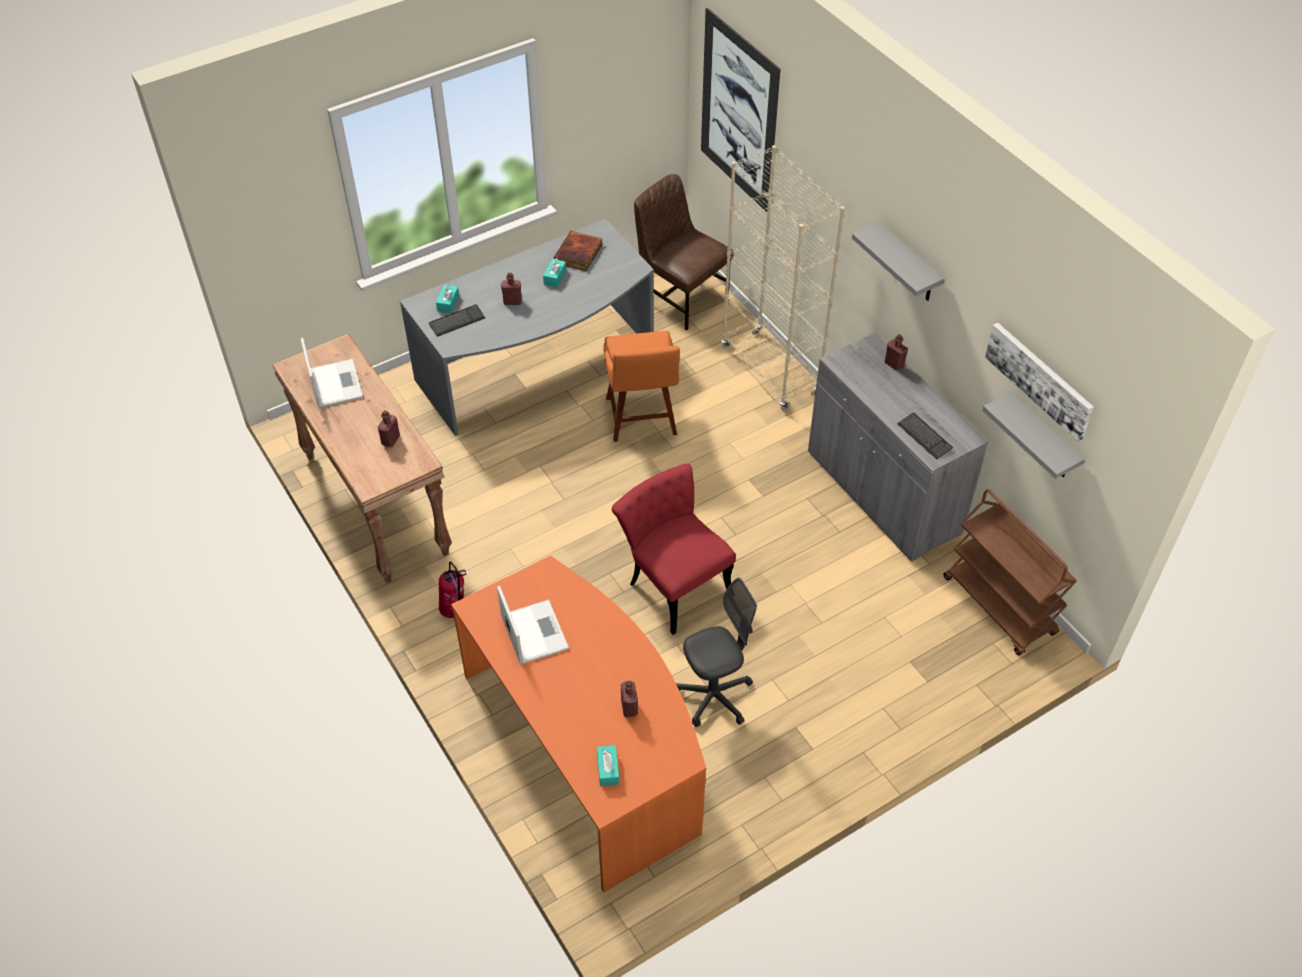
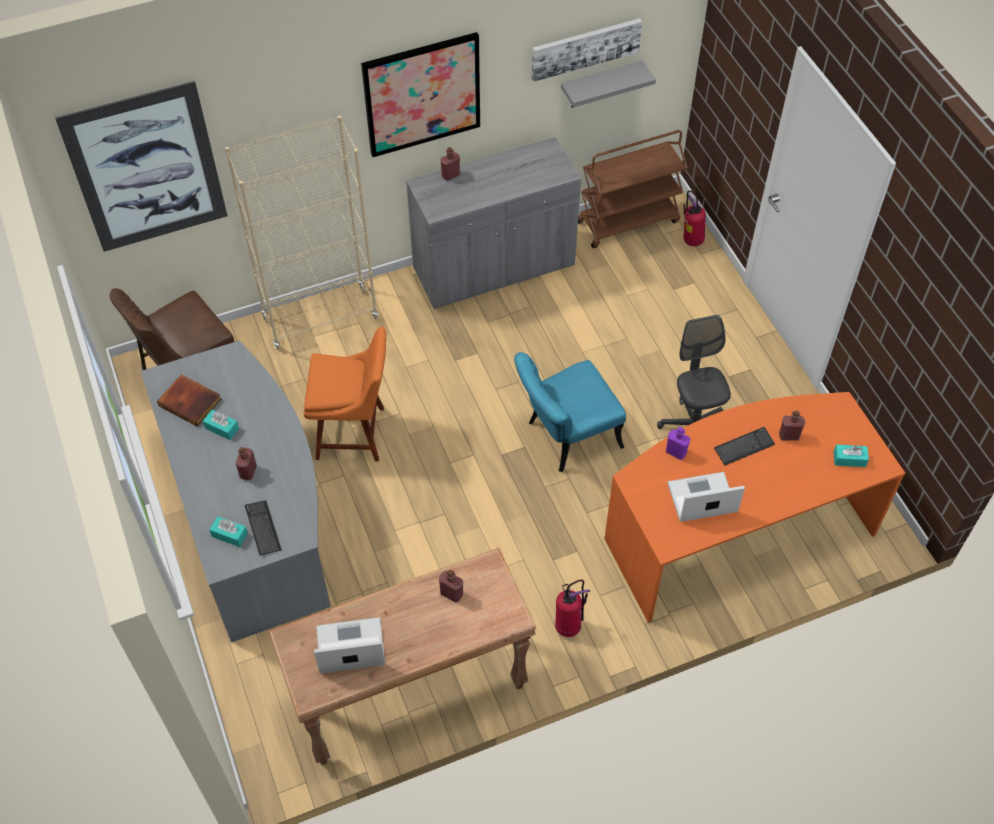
camera: 80 degrees left, 5 degrees up
red chair [612,464,736,635] -> turquoise chair [514,352,626,472]
grey shelf [852,222,945,301] -> picture [361,32,480,157]
keyboard [897,413,953,459] -> keyboard moved to [714,427,775,466]
none -> purple bottle [666,427,690,460]
none -> fire extinguisher [683,191,706,246]

